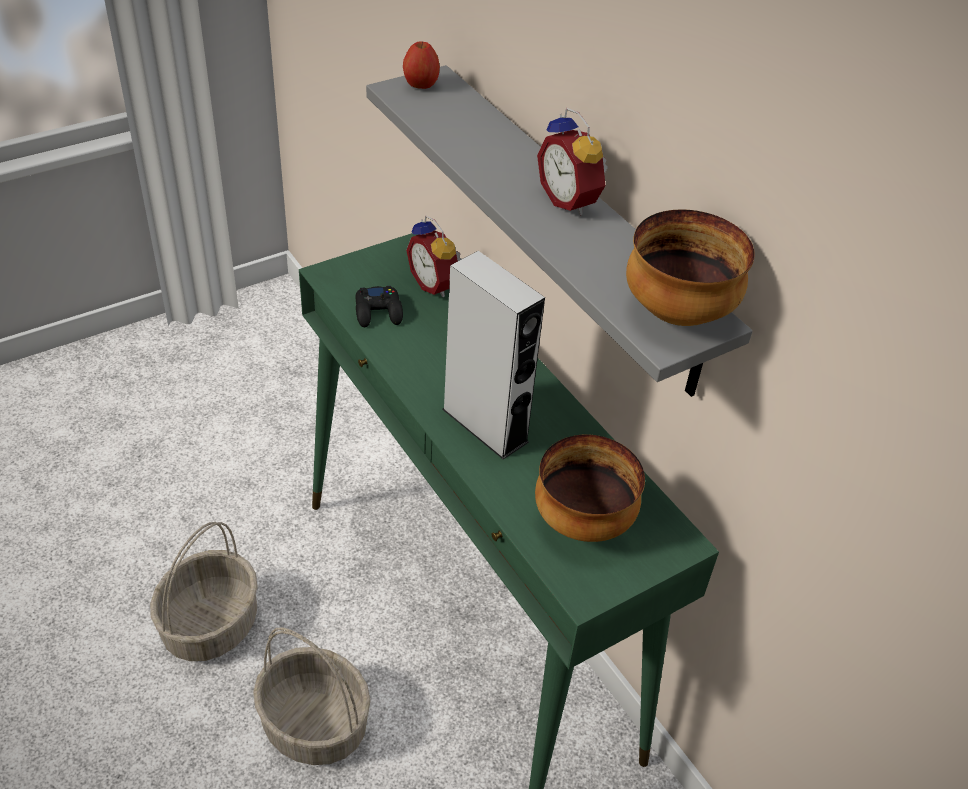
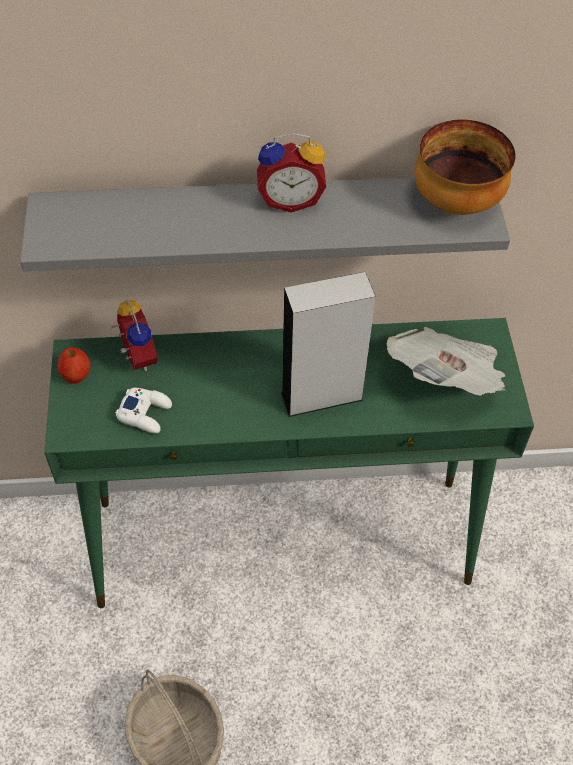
camera: 60 degrees left, 10 degrees up
basket [253,628,371,765] -> none
black game controller [355,286,403,327] -> white game controller [116,388,172,434]
apple [403,41,440,89] -> apple moved to [57,347,91,384]
alarm clock [406,215,461,297] -> alarm clock turned 105 degrees counterclockwise [112,299,157,371]
bowl [535,434,645,542] -> newspaper [386,327,506,395]

